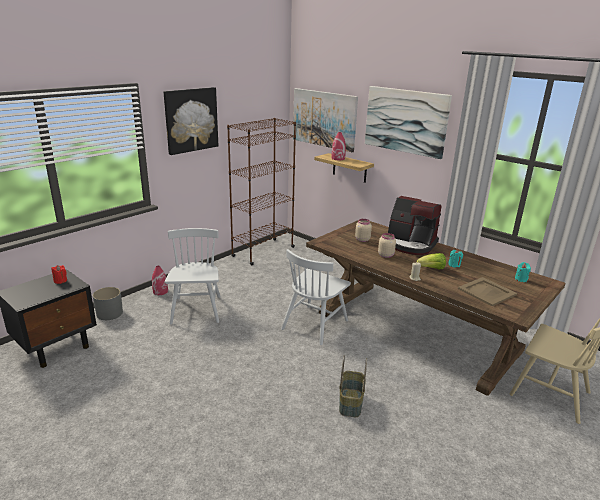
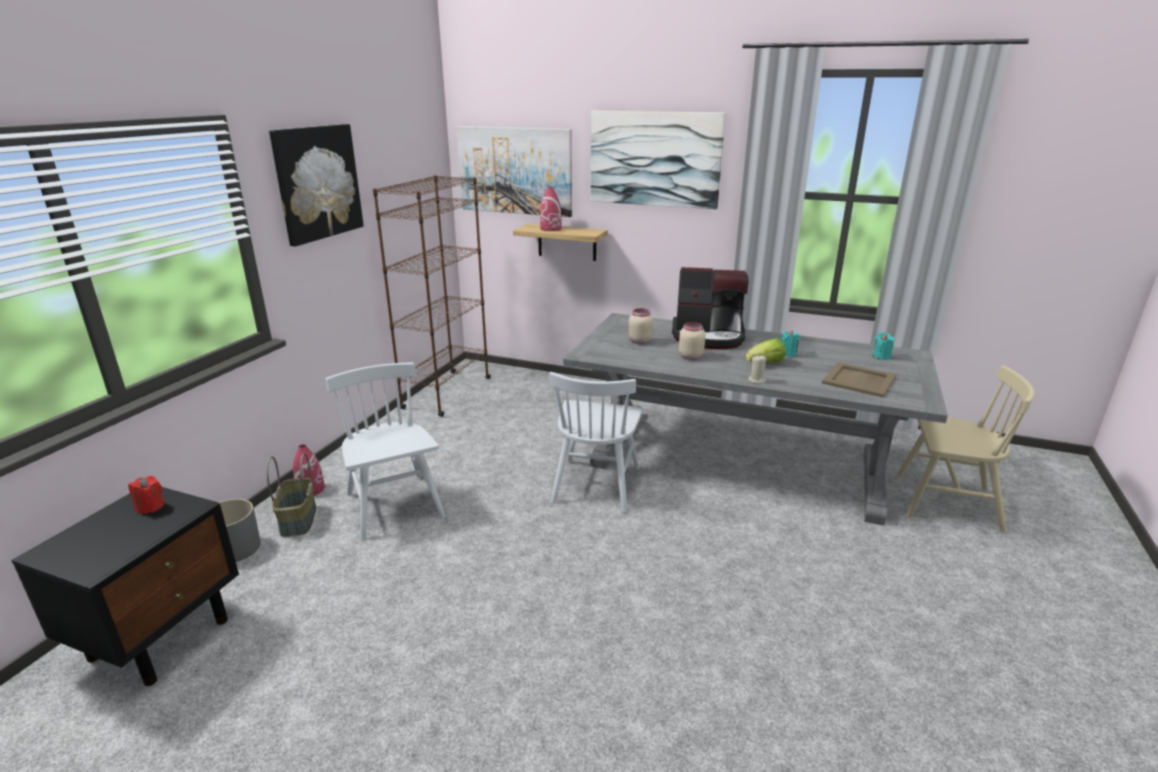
camera: 20 degrees left, 0 degrees up
brown dining table [306,220,566,396] -> grey dining table [563,313,948,526]
basket [339,355,367,417] -> basket moved to [266,453,316,537]

